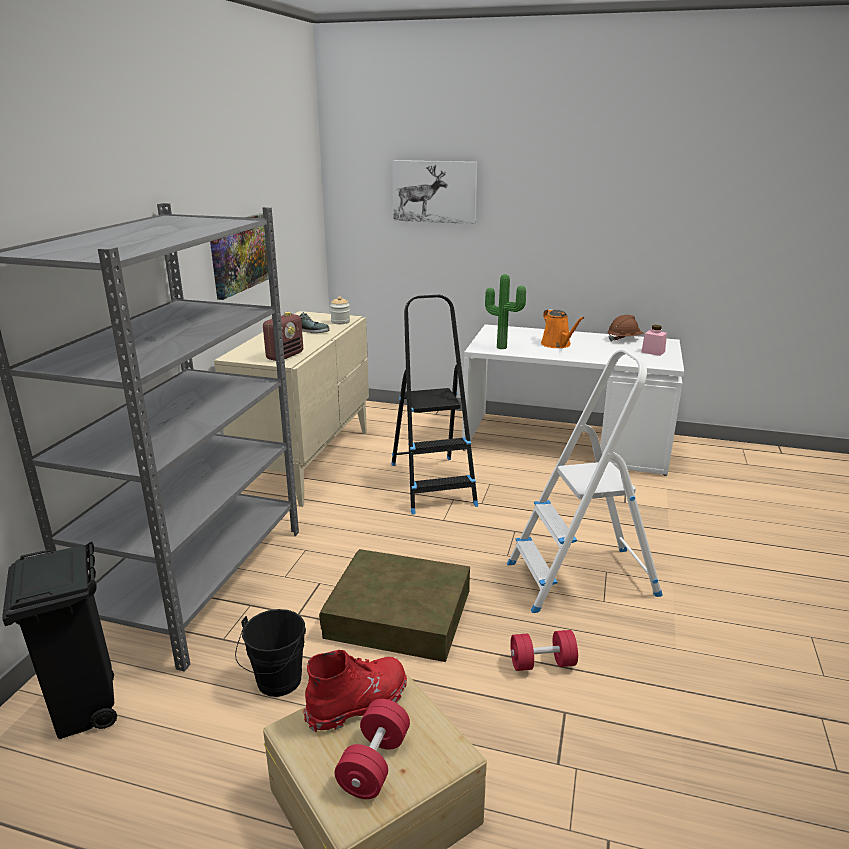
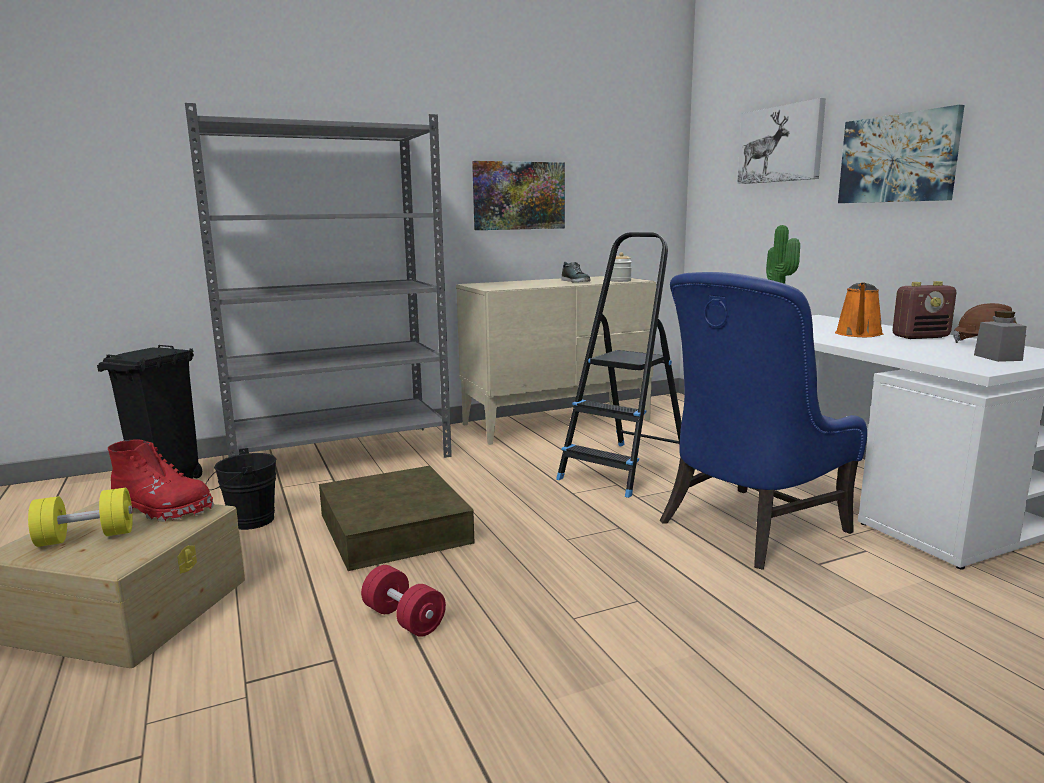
camera: 50 degrees right, 10 degrees down
radio [263,312,303,361] -> radio moved to [892,281,957,339]
red dumbbell [335,699,410,799] -> yellow dumbbell [28,488,133,547]
white step ladder [507,349,663,613] -> none
pink jar [641,325,667,356] -> grey jar [974,311,1027,362]
none -> blue chair [660,272,867,570]
none -> picture [838,105,964,203]

